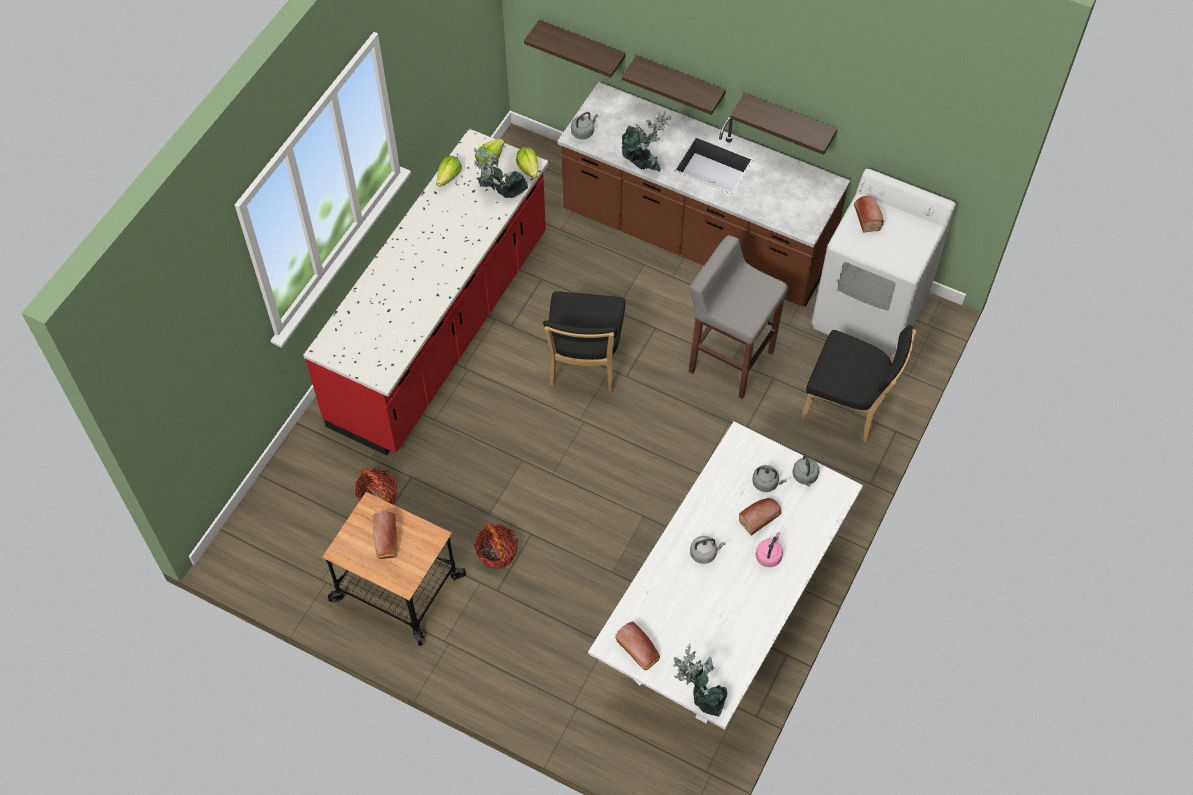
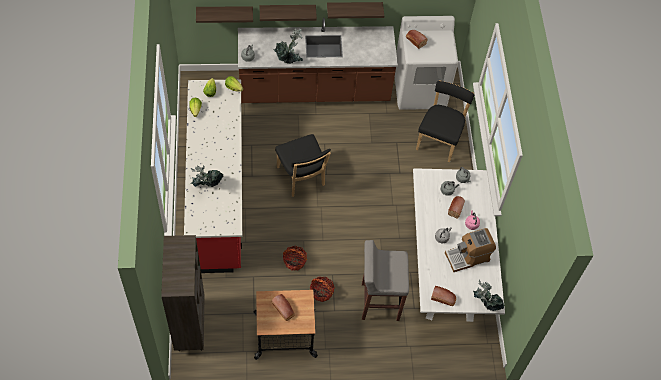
camera: 35 degrees left, 0 degrees up
basket [355,468,397,504] -> basket moved to [283,246,307,270]
potted plant [474,147,528,198] -> potted plant moved to [190,165,223,187]
grey stool [689,235,788,399] -> grey stool moved to [362,240,409,321]
black chair [801,325,916,442] -> black chair turned 60 degrees counterclockwise [416,80,474,162]
none -> brown bookcase [161,235,205,351]
none -> coffee machine [445,228,496,272]

